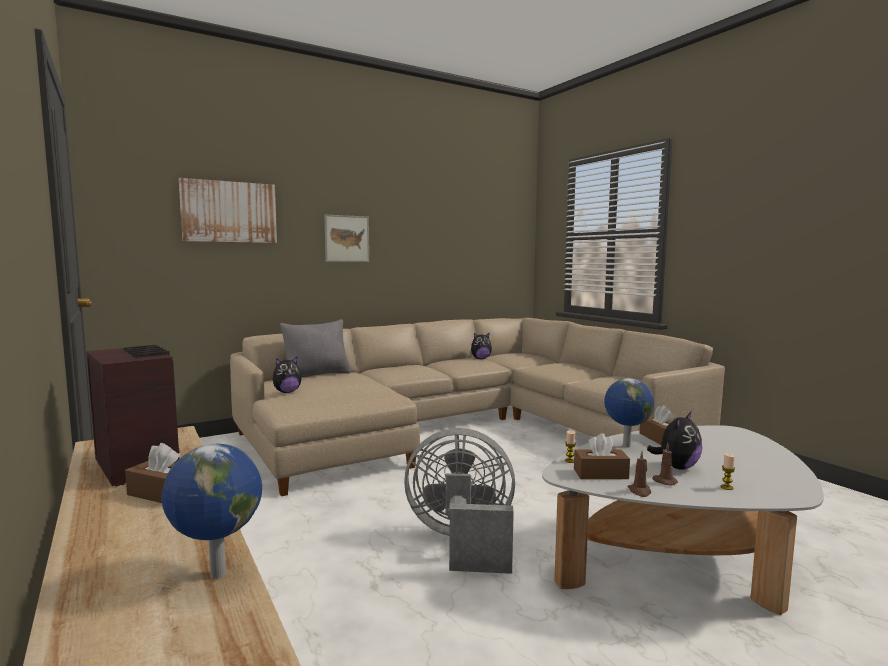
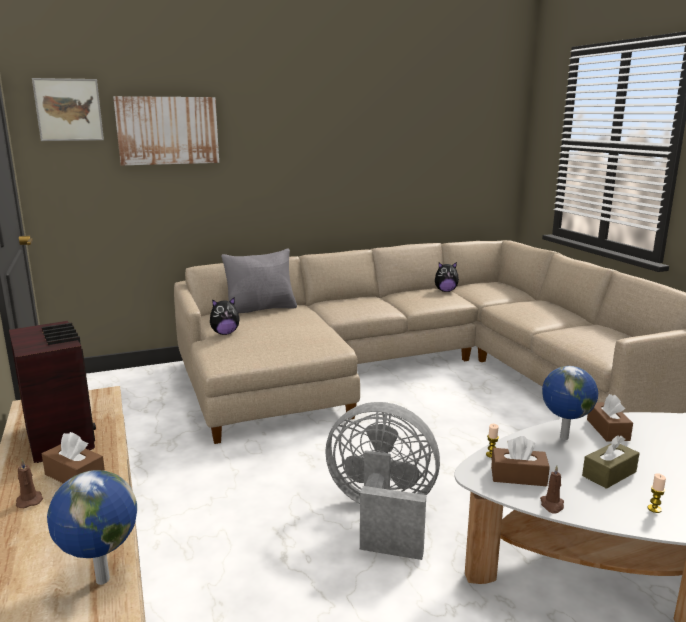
camera: 10 degrees right, 10 degrees up
picture [324,215,369,262] -> picture moved to [32,78,104,141]
plush toy [647,412,702,470] -> brown tissue box [582,435,639,489]
brown candle [652,443,678,486] -> brown candle moved to [16,459,43,508]

